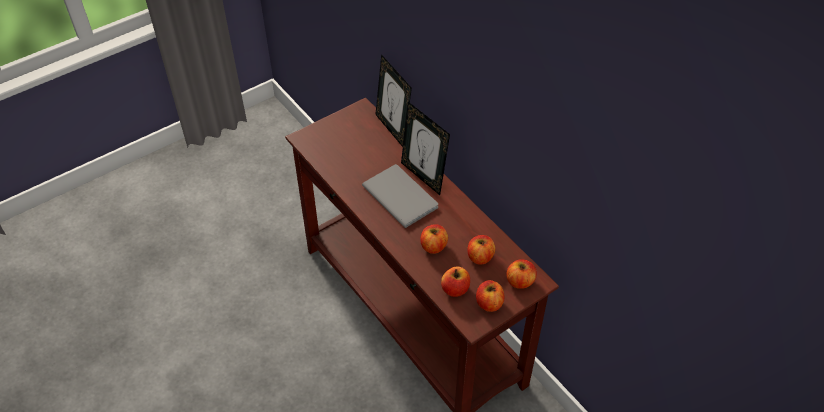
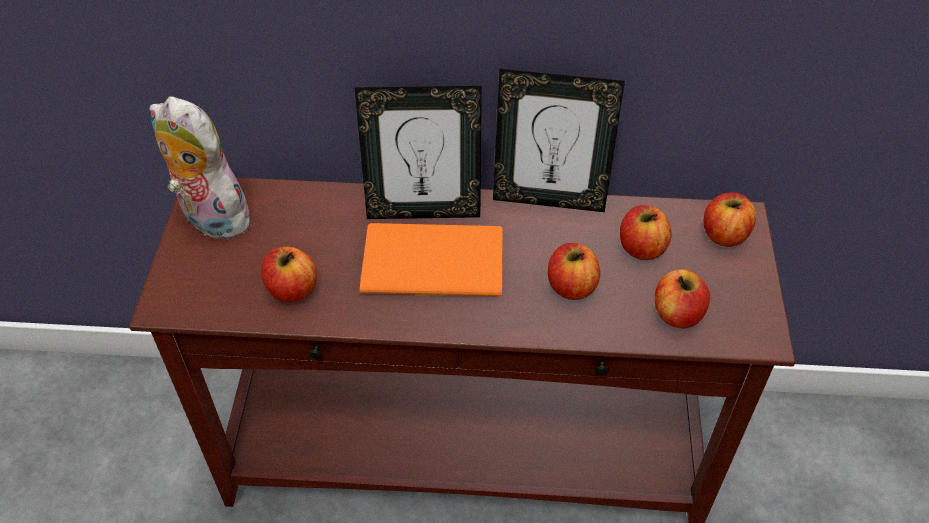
camera: 50 degrees left, 0 degrees up
grey book [362,164,438,228] -> orange book [360,223,503,296]
picture frame [375,54,412,147] -> picture frame moved to [493,69,625,212]
apple [476,280,504,312] -> apple moved to [261,247,317,302]
none -> plush toy [150,96,250,240]

